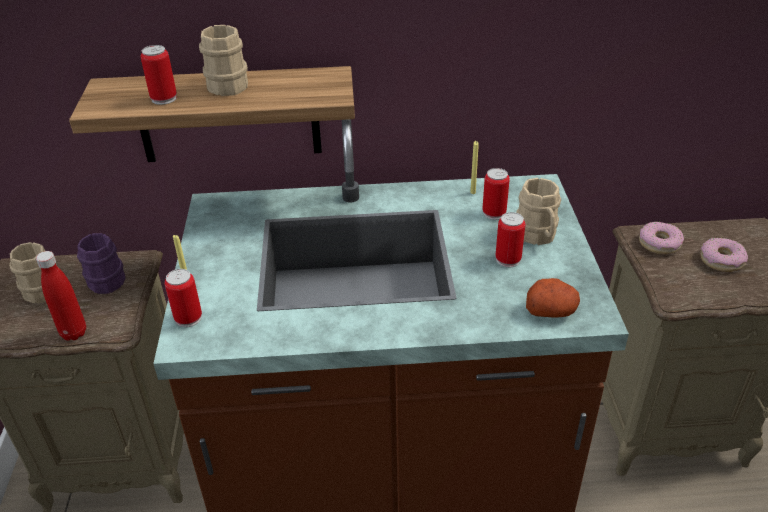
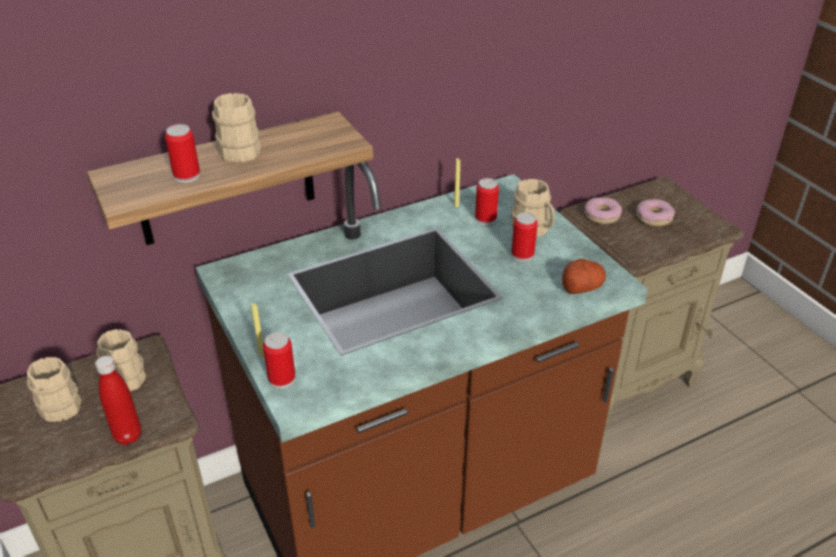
camera: 25 degrees left, 0 degrees up
purple mug [77,233,125,294] -> beige mug [96,329,146,391]

